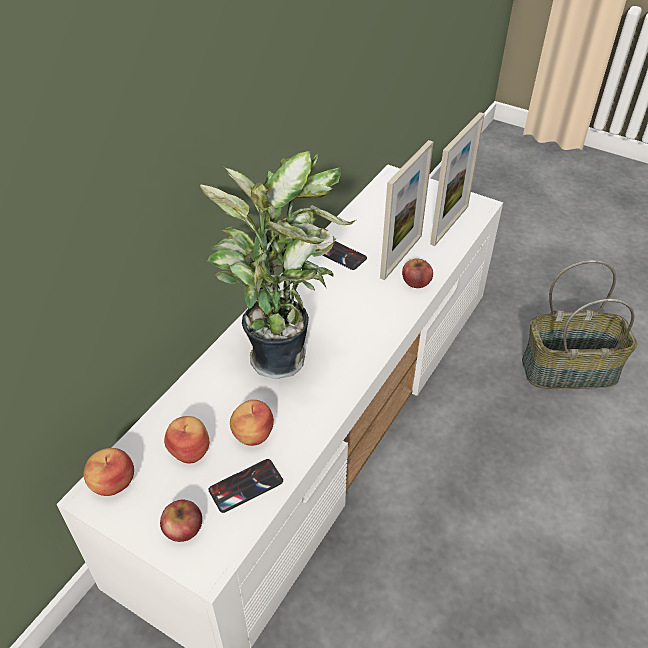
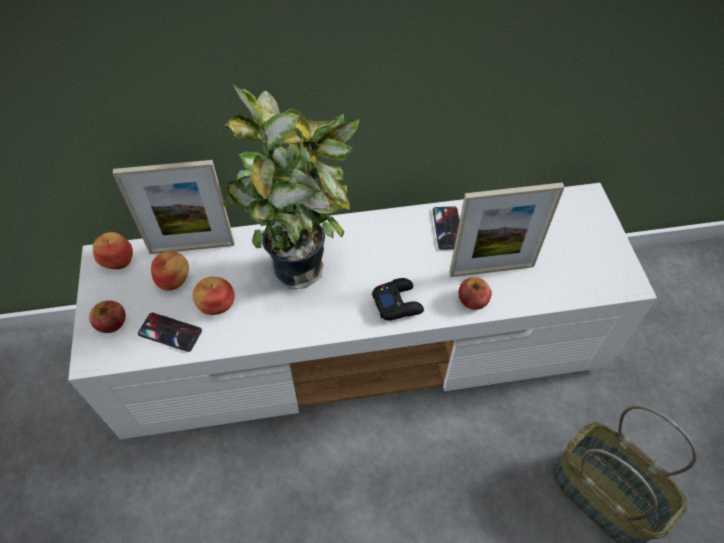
camera: 50 degrees right, 10 degrees up
picture frame [430,112,485,246] -> picture frame moved to [113,160,234,254]
none -> black game controller [372,278,424,321]

